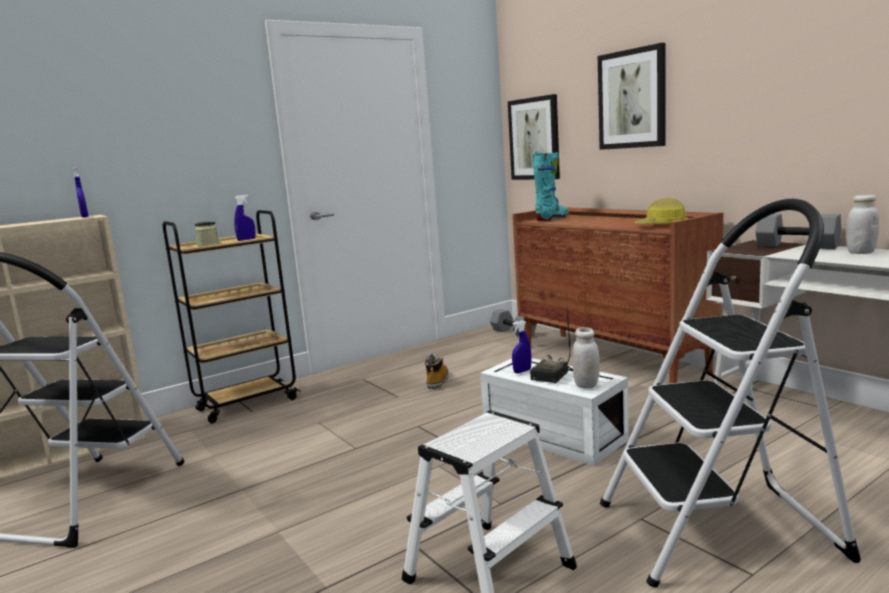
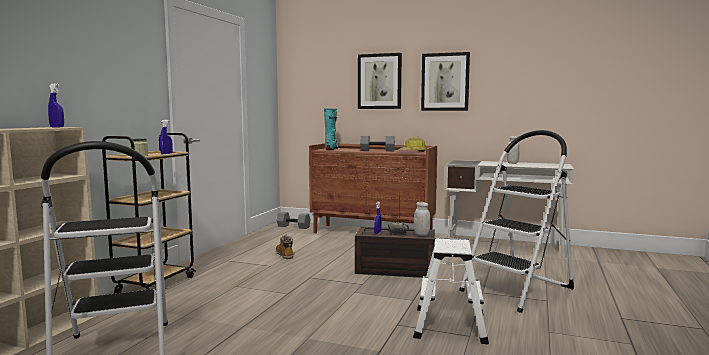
camera: 35 degrees left, 5 degrees down
white storage box [480,358,629,466] -> brown storage box [355,227,435,278]
picture [508,94,560,180] -> picture moved to [421,52,470,111]
grey dumbbell [756,214,841,249] -> grey dumbbell moved to [360,135,395,151]

